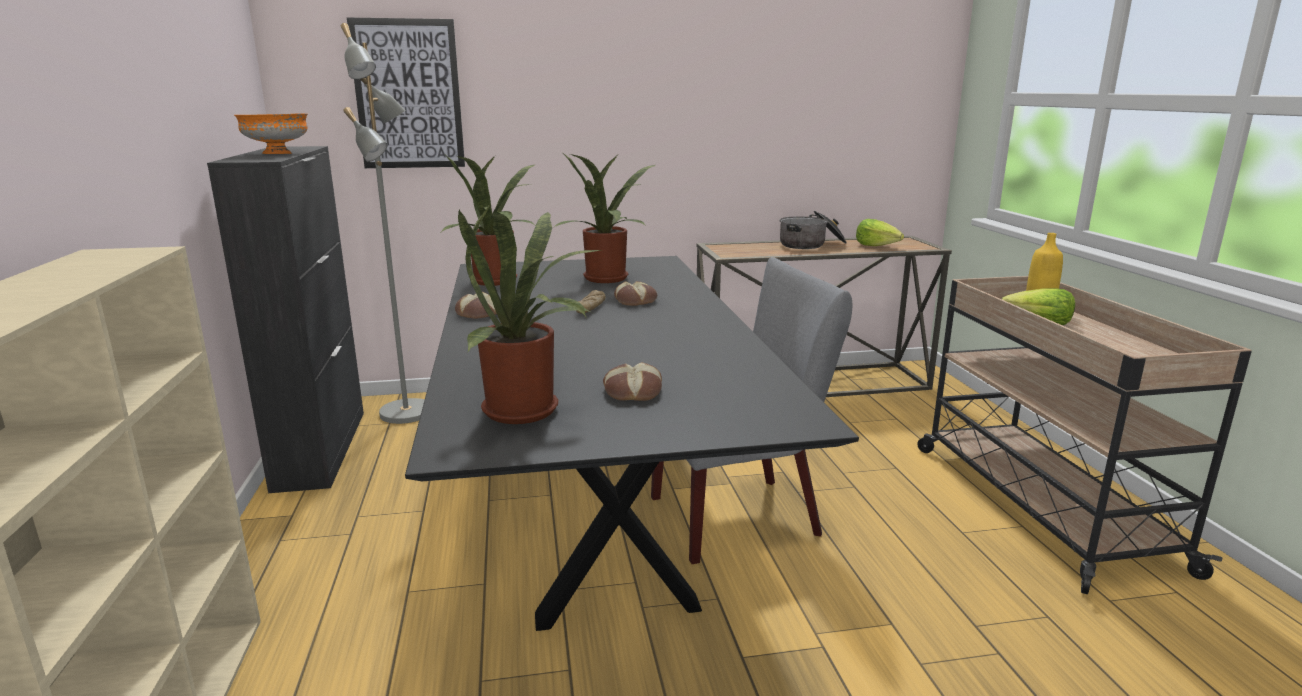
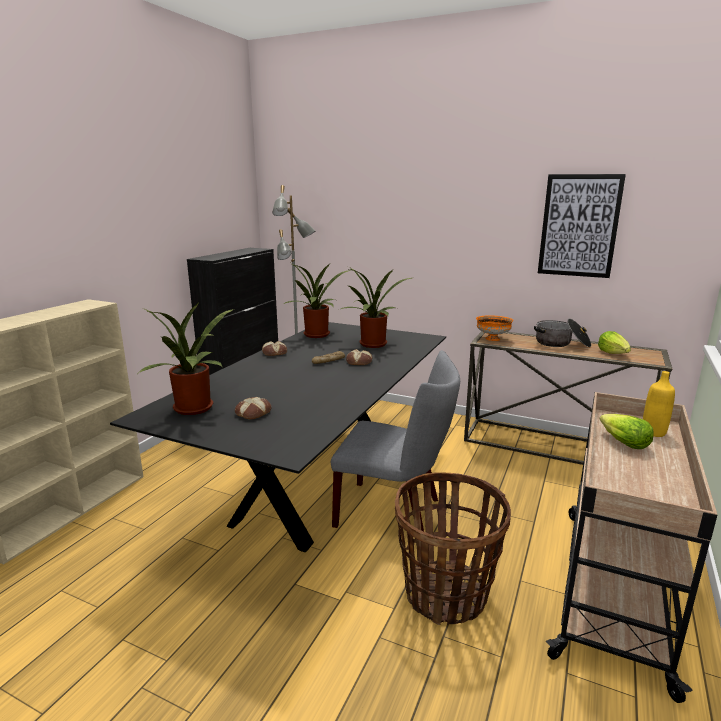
camera: 35 degrees right, 0 degrees up
orange bowl [234,114,308,154] -> orange bowl moved to [476,315,513,341]
picture [347,17,465,168] -> picture moved to [538,174,626,278]
none -> basket [395,472,511,625]

